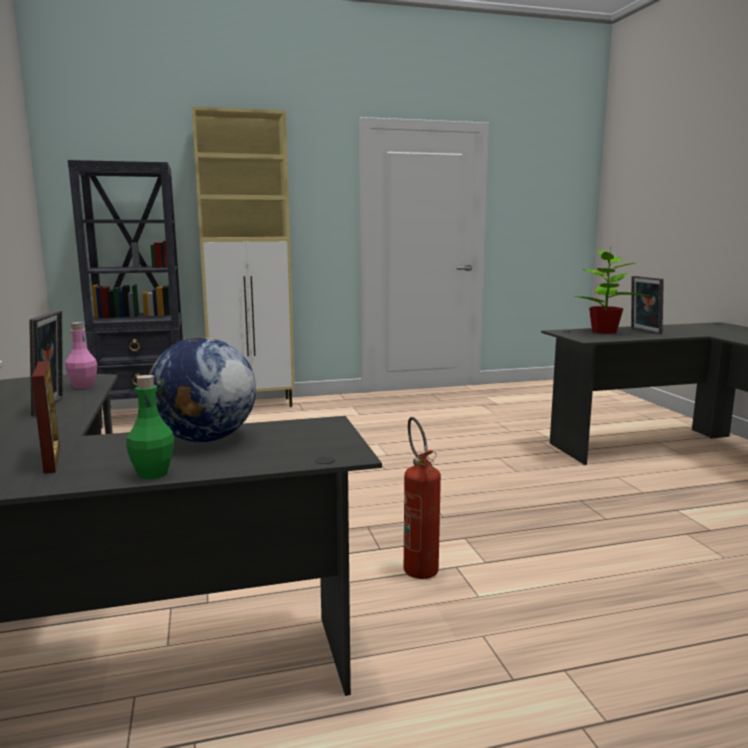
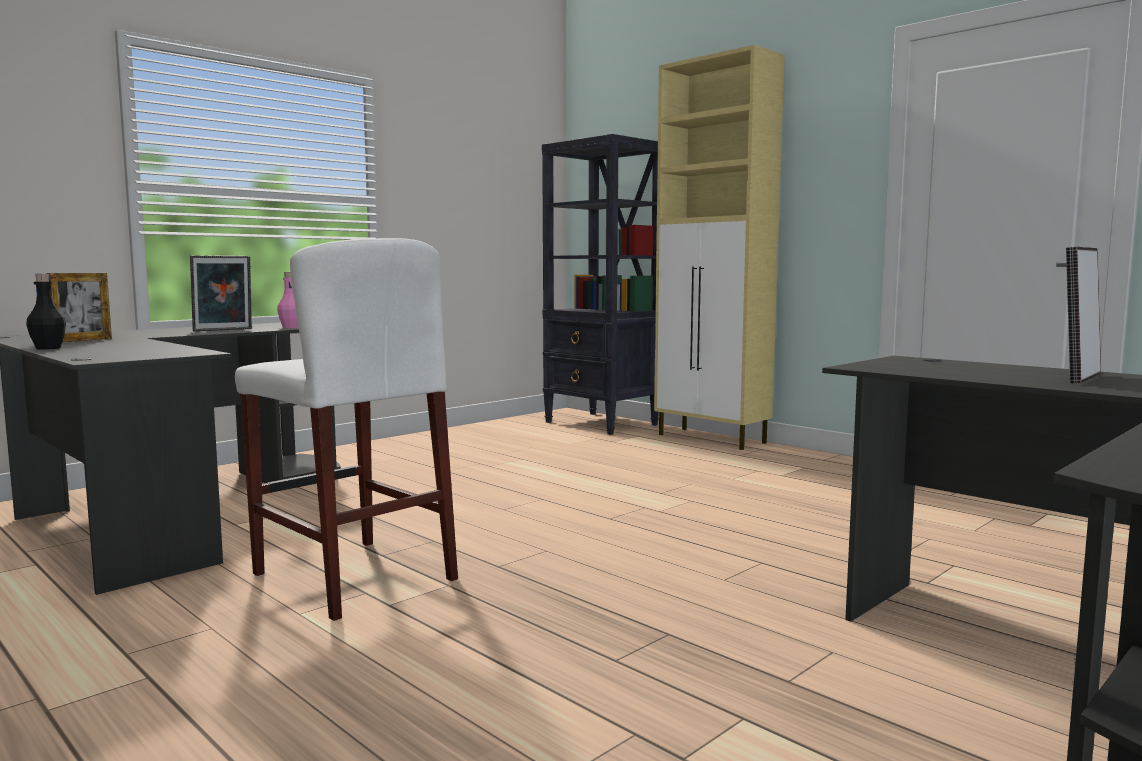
camera: 60 degrees right, 5 degrees down
green bottle [126,375,174,479] -> black bottle [26,274,66,350]
globe [149,337,256,442] -> none
fire extinguisher [404,417,441,579] -> white stool [235,238,458,621]
potted plant [575,249,648,334] -> none

